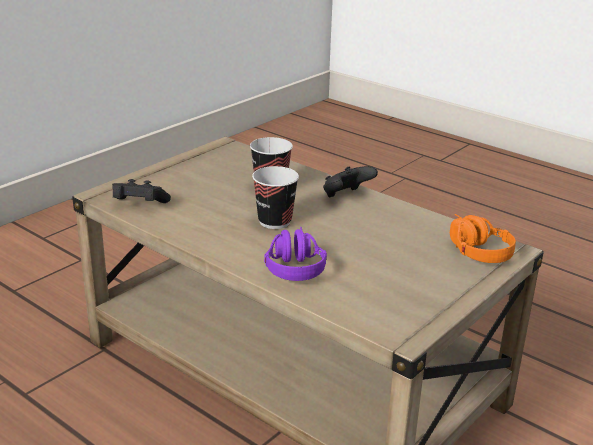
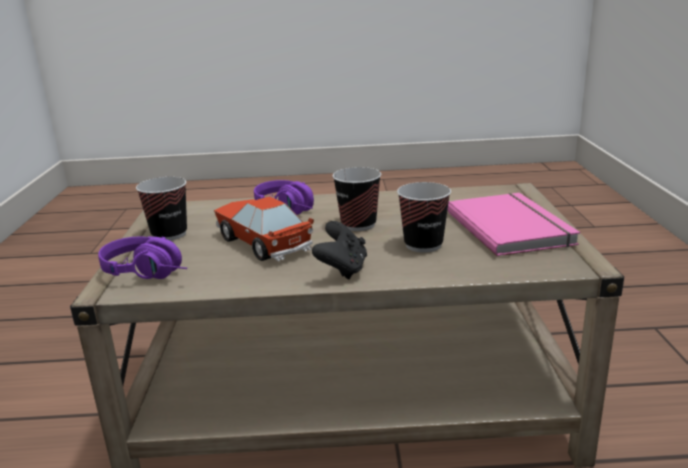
camera: 140 degrees right, 5 degrees down
black game controller [112,179,171,203] -> none
orange headphones [450,214,516,263] -> purple headphones [98,236,187,279]
none -> cup [136,177,187,241]
none -> toy car [214,196,314,261]
none -> pink book [448,193,580,256]

